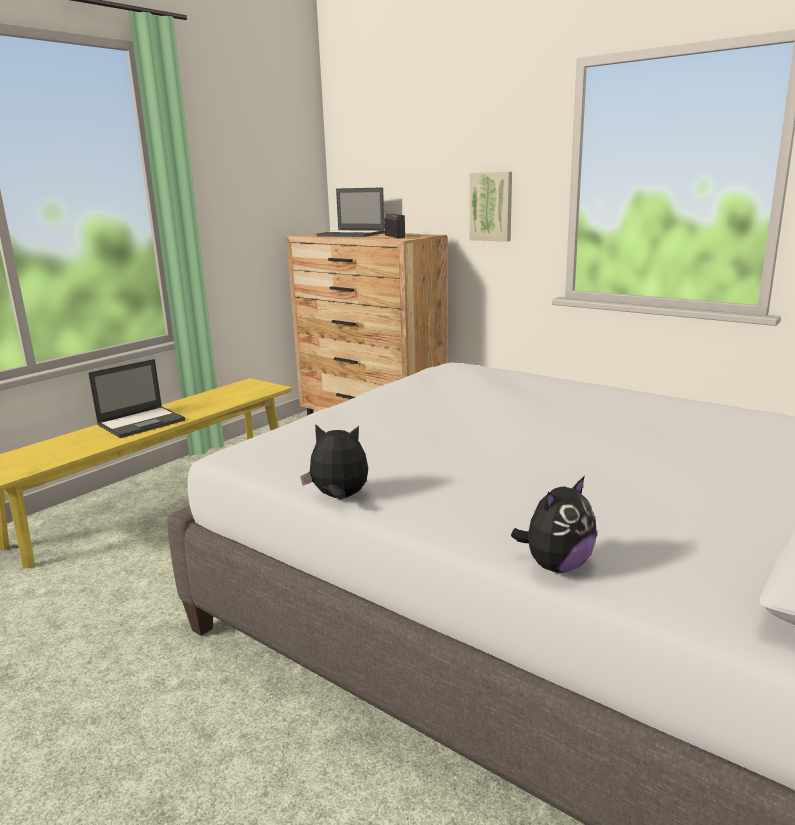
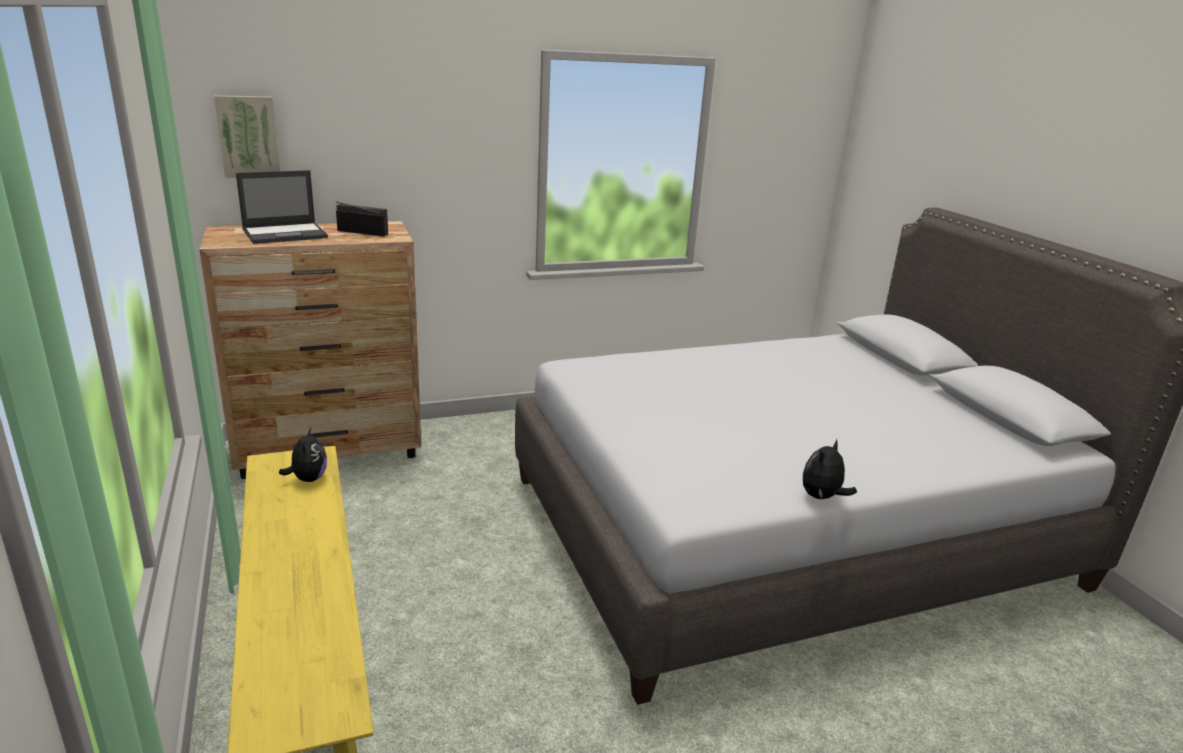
camera: 60 degrees left, 5 degrees up
laptop [88,359,185,438] -> none
picture [470,172,512,242] -> picture moved to [214,95,280,178]
plush toy [511,476,597,573] -> plush toy moved to [279,428,327,482]

